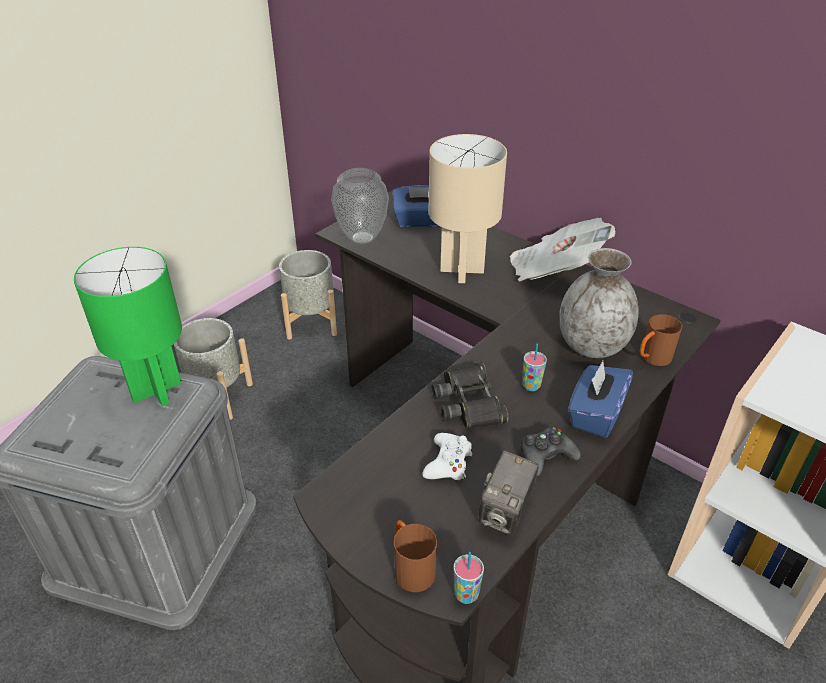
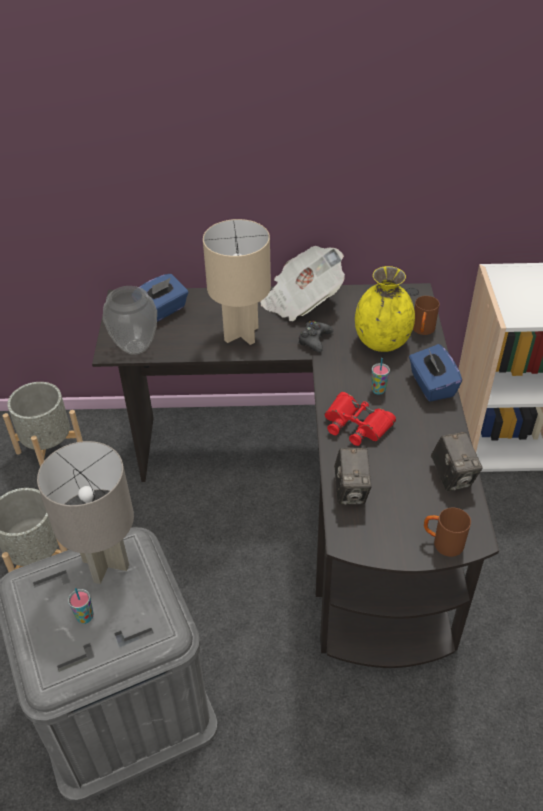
camera: 40 degrees left, 5 degrees up
green table lamp [74,247,182,406] -> grey table lamp [37,441,134,584]
white game controller [422,433,472,480] -> none
black binoculars [432,362,508,428] -> red binoculars [324,392,396,446]
cup [453,552,484,604] -> cup moved to [68,588,94,624]
black game controller [520,427,581,476] -> black game controller moved to [298,321,333,352]
grey vase [559,248,639,358] -> yellow vase [355,266,415,352]
none -> camera [334,448,372,505]

